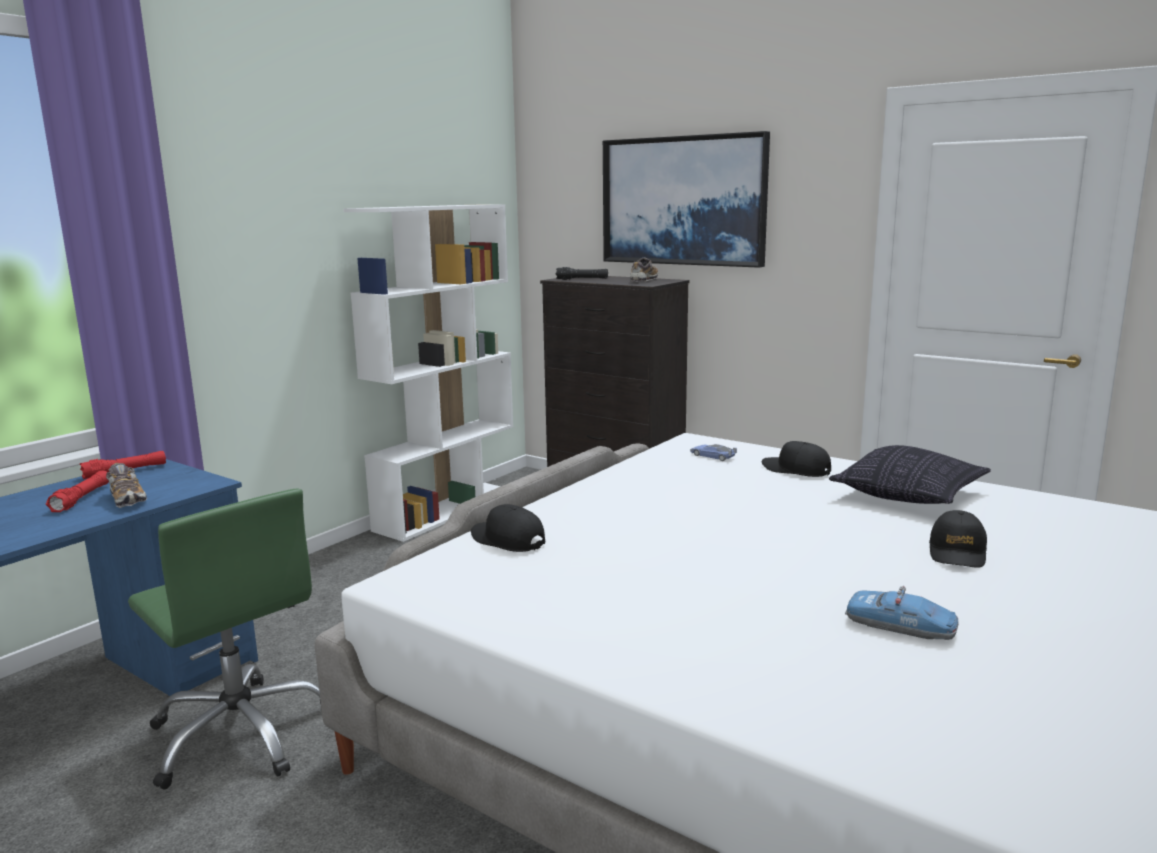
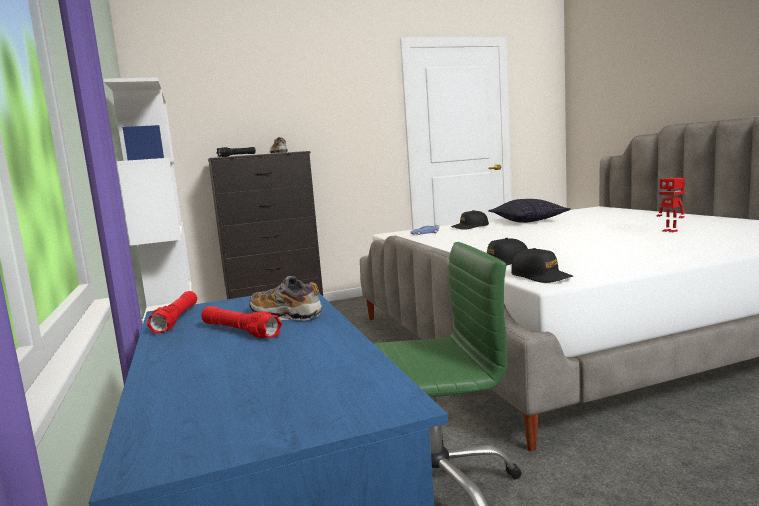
camera: 55 degrees left, 5 degrees down
shoe [106,463,147,508] -> shoe turned 150 degrees counterclockwise [249,276,322,321]
picture [603,131,770,268] -> none
toy car [845,585,959,640] -> toy robot [656,178,685,232]
black cap [929,510,987,568] -> black cap moved to [511,248,573,283]

